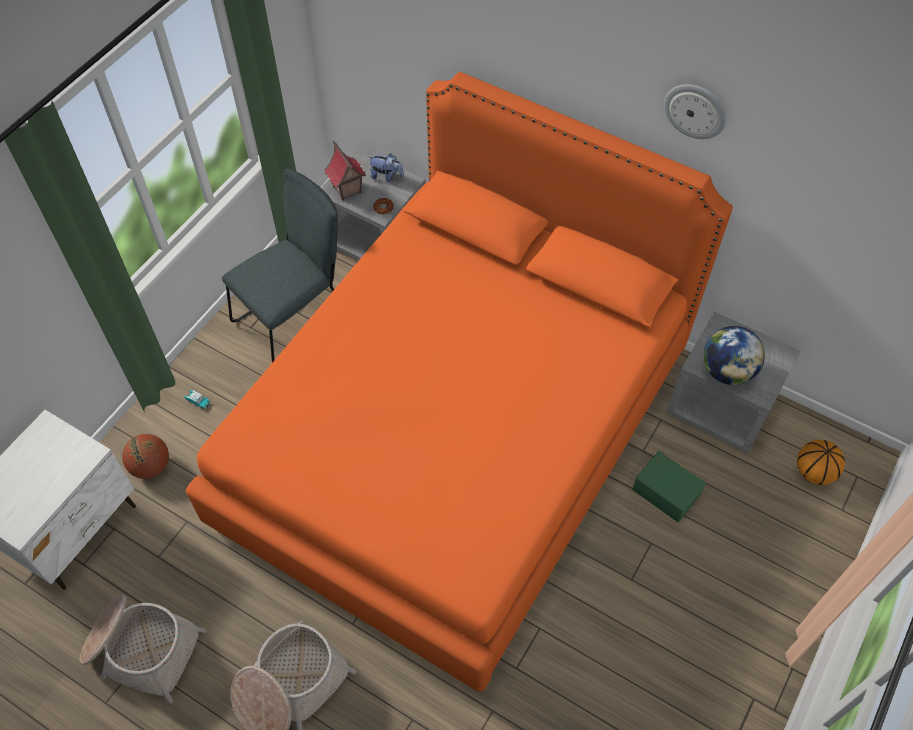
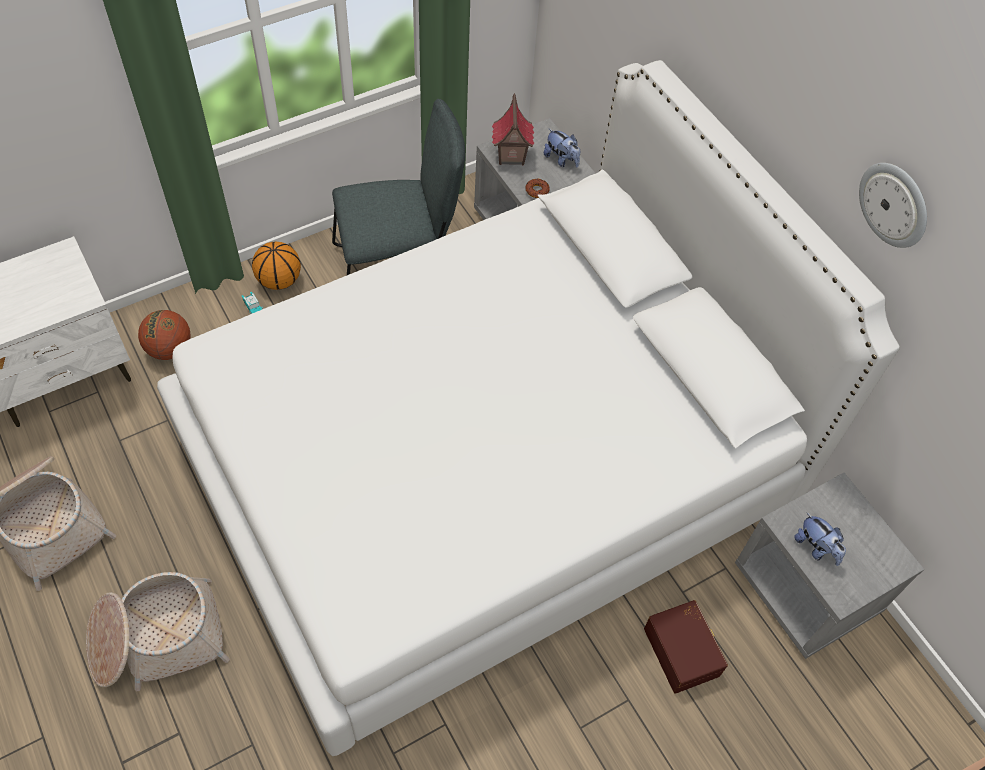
camera: 25 degrees right, 0 degrees up
orange bed [186,72,733,692] -> white bed [157,60,900,756]
green storage box [632,451,706,522] -> brown storage box [644,600,728,694]
globe [704,326,765,385] -> plush toy [794,513,846,566]
basketball [797,440,845,485] -> basketball moved to [252,242,301,290]

